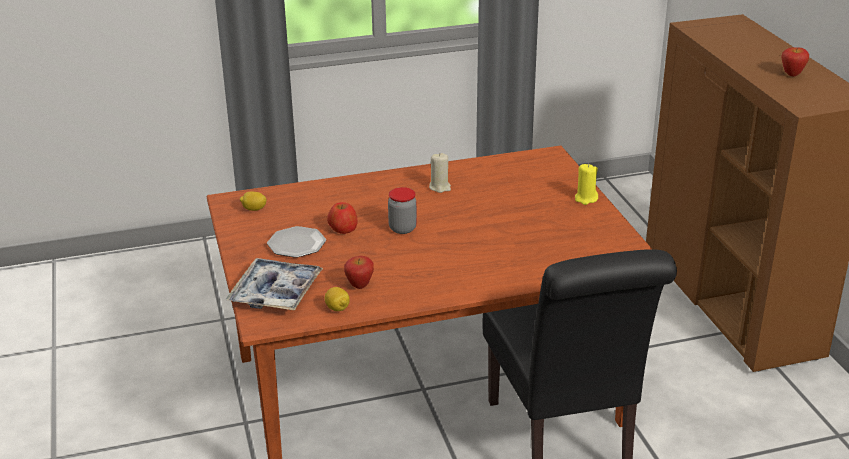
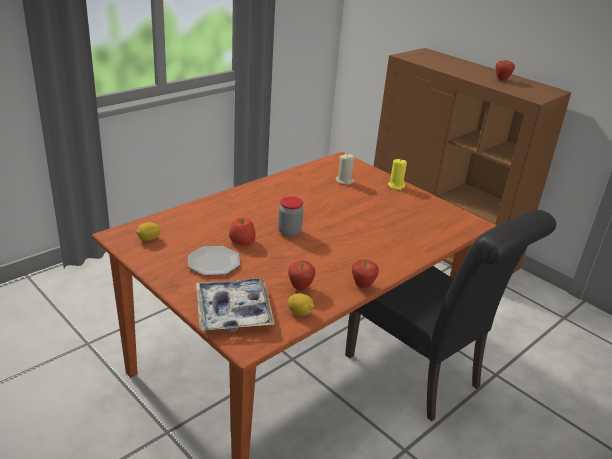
camera: 30 degrees left, 0 degrees up
beige candle [429,153,451,193] -> beige candle moved to [335,154,355,185]
none -> apple [352,259,379,288]

